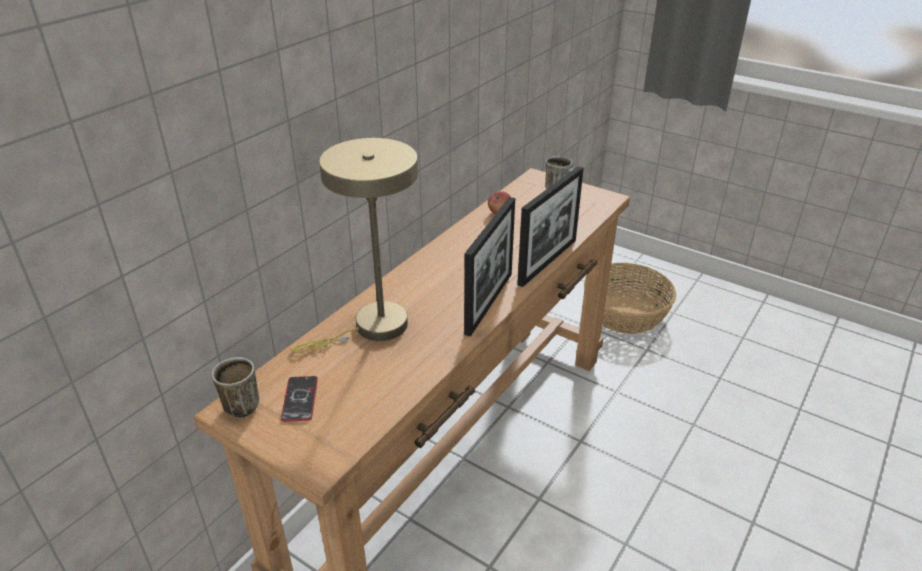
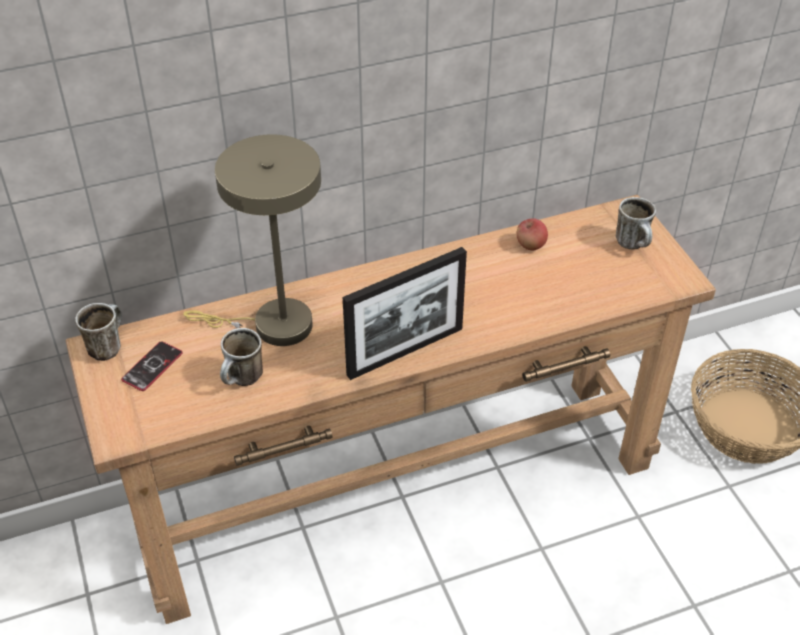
camera: 35 degrees right, 10 degrees up
picture frame [517,166,584,287] -> none
none -> mug [220,328,263,386]

